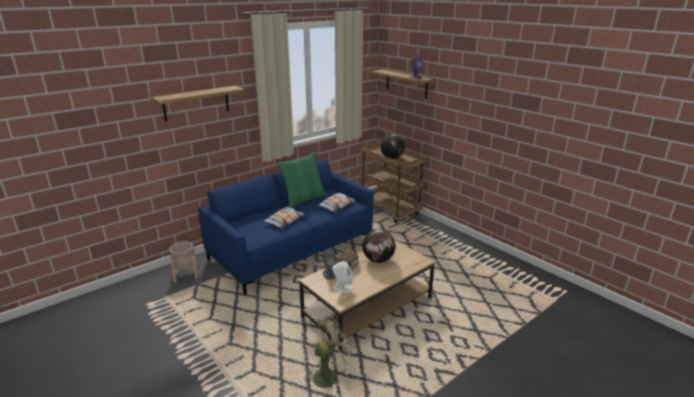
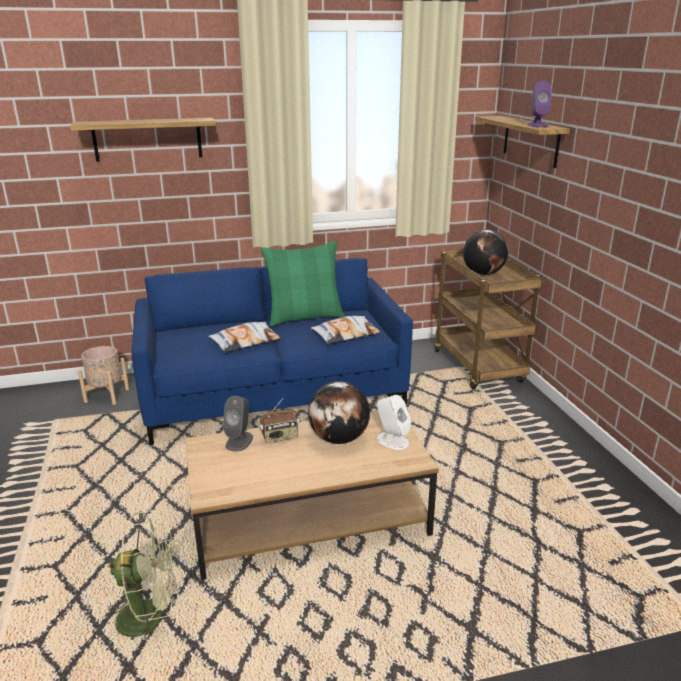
camera: 25 degrees right, 0 degrees up
white speaker [332,261,353,293] -> white speaker moved to [376,395,411,450]

